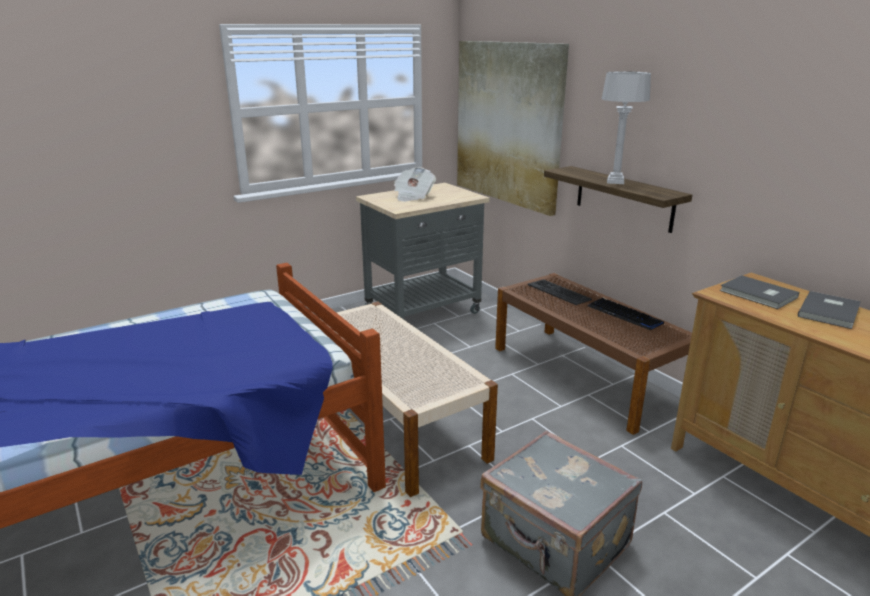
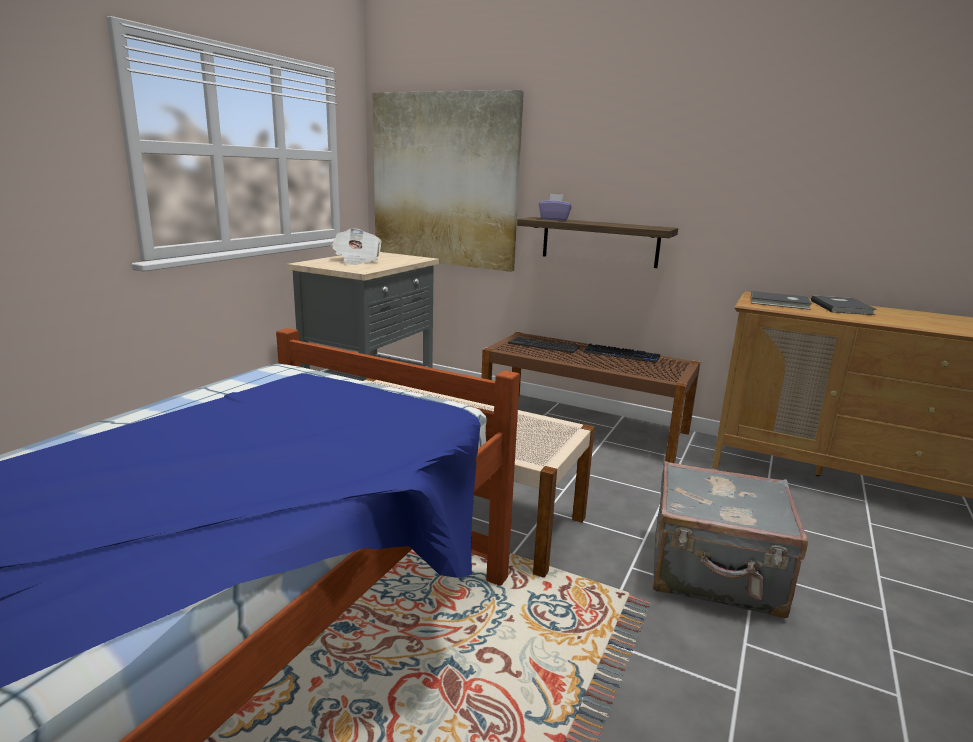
camera: 30 degrees left, 5 degrees down
grey table lamp [602,71,651,184] -> none
none -> purple tissue box [539,194,571,221]

